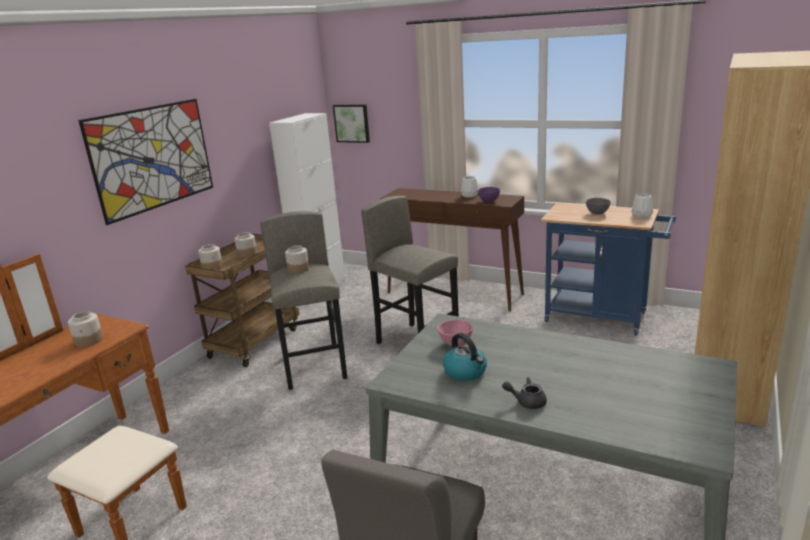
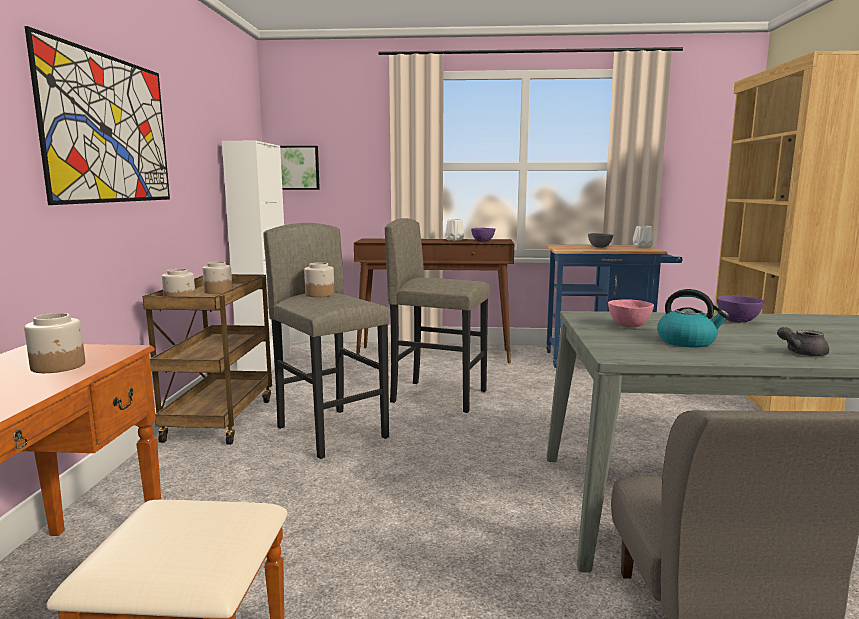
camera: 25 degrees left, 10 degrees down
none -> purple bowl [717,295,765,323]

